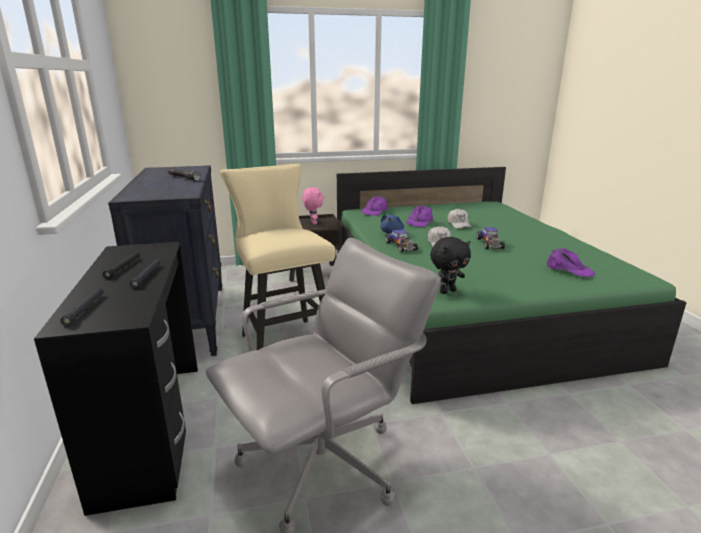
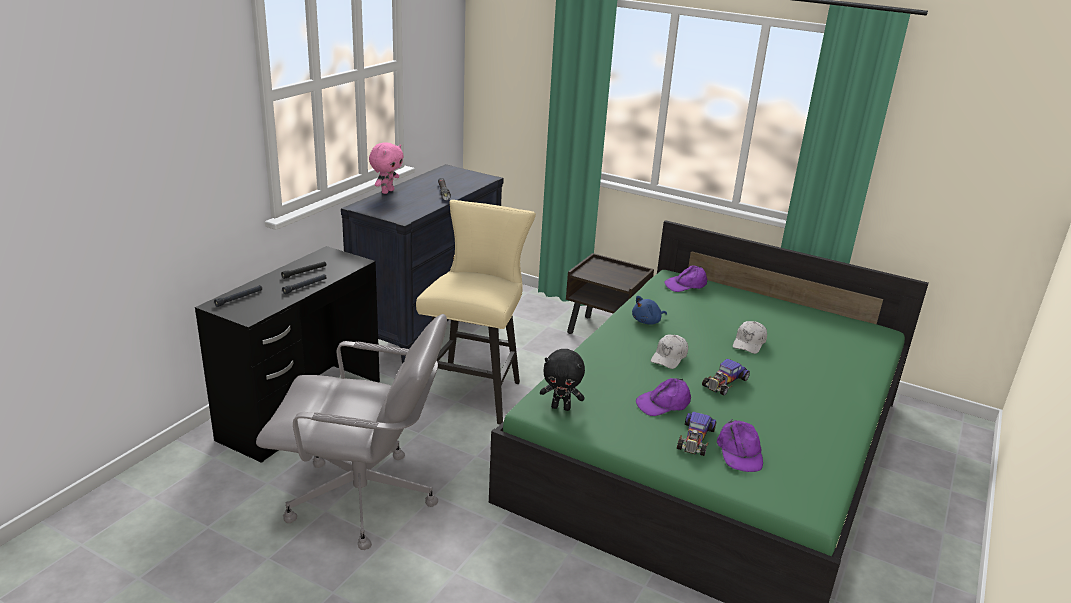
camera: 40 degrees right, 5 degrees up
pink plush toy [302,188,324,225] -> pink plush toy moved to [369,142,404,194]
toy car [385,229,418,253] -> toy car moved to [677,412,717,456]
purple cap [406,205,433,227] -> purple cap moved to [636,378,691,416]

